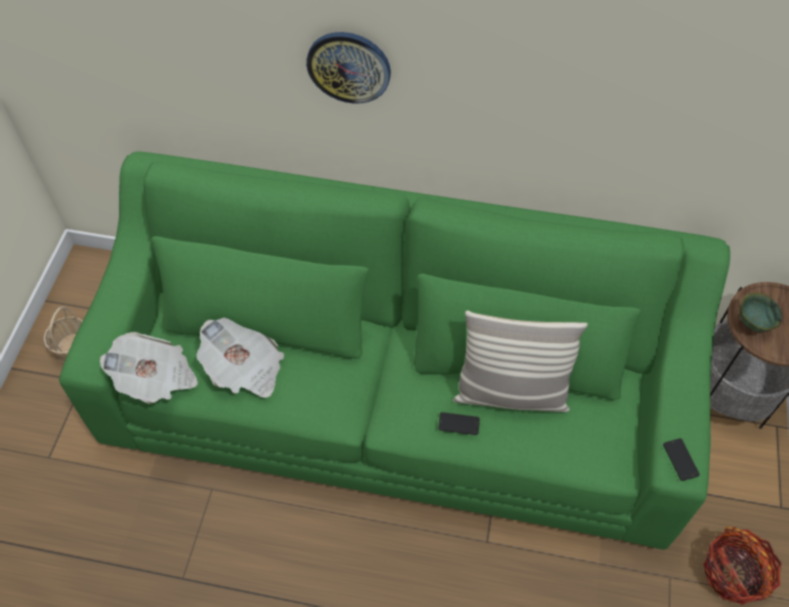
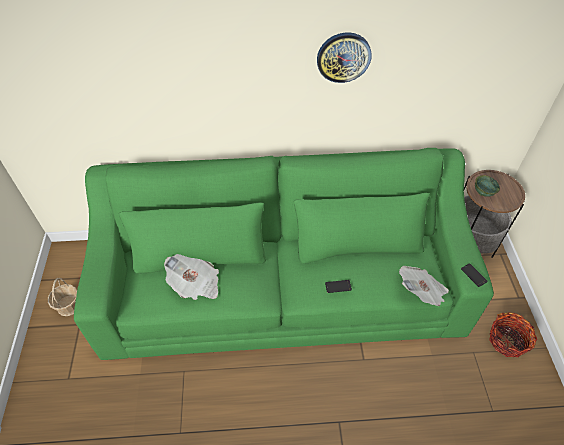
camera: 15 degrees left, 5 degrees down
newspaper [100,332,198,404] -> newspaper moved to [399,266,449,306]
wall clock [306,32,391,103] -> wall clock moved to [317,32,372,83]
pillow [453,310,588,412] -> none

